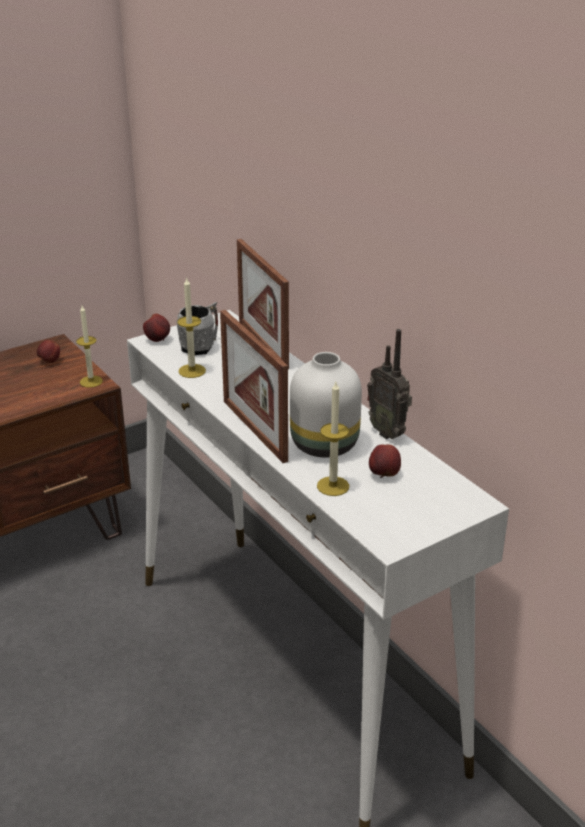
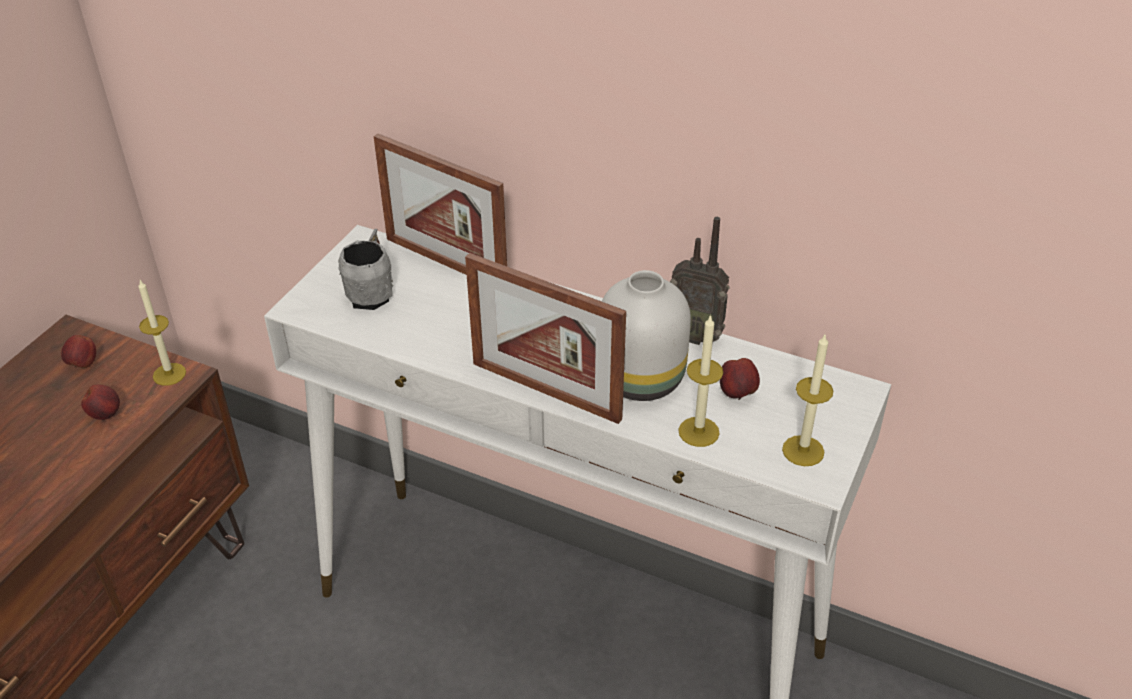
camera: 30 degrees left, 10 degrees up
apple [143,314,170,342] -> apple moved to [81,384,120,420]
candle [177,277,206,378] -> candle moved to [782,335,833,466]

